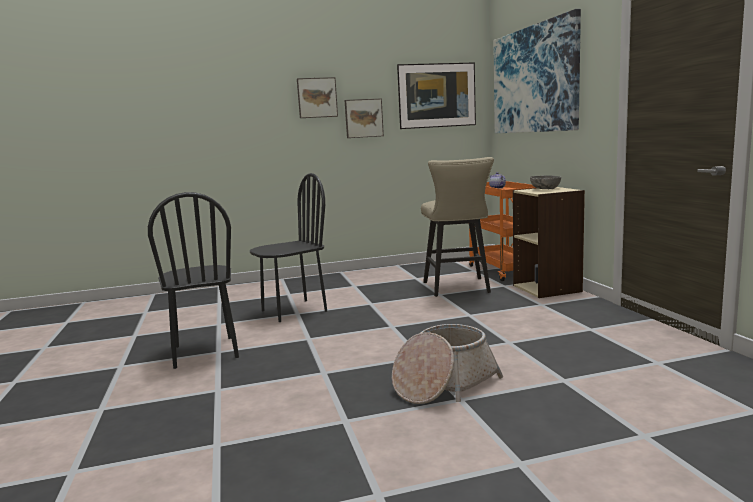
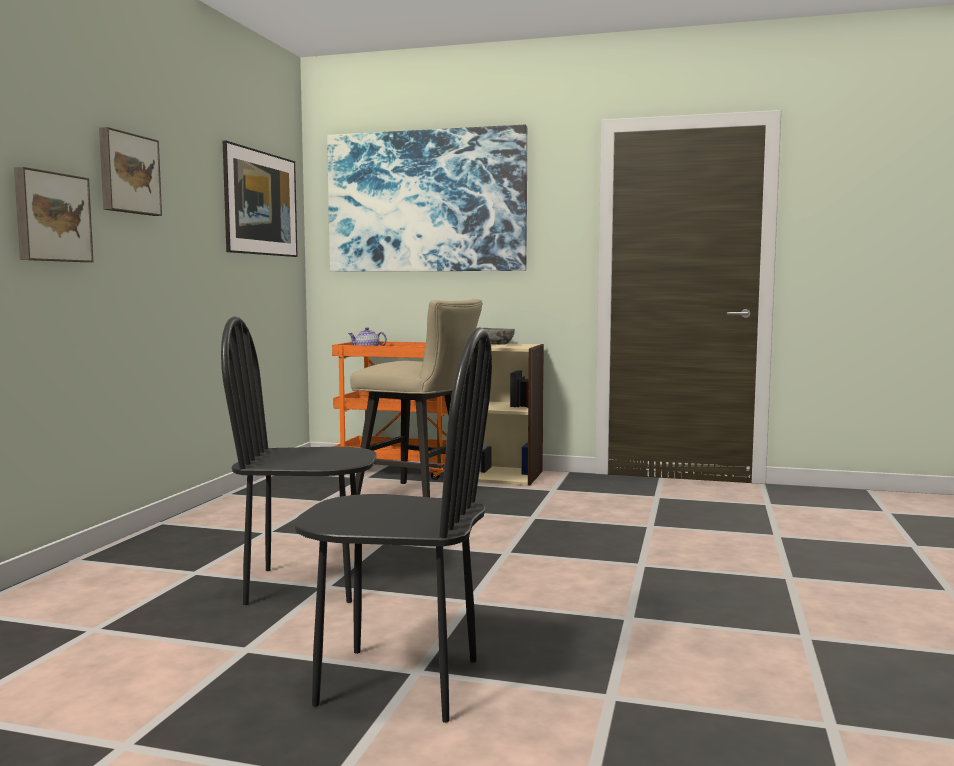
camera: 60 degrees left, 5 degrees down
black chair [250,173,327,322] -> black chair turned 90 degrees counterclockwise [221,316,376,605]
picture [345,98,384,138] -> picture moved to [14,167,93,262]
basket [392,324,503,404] -> none

